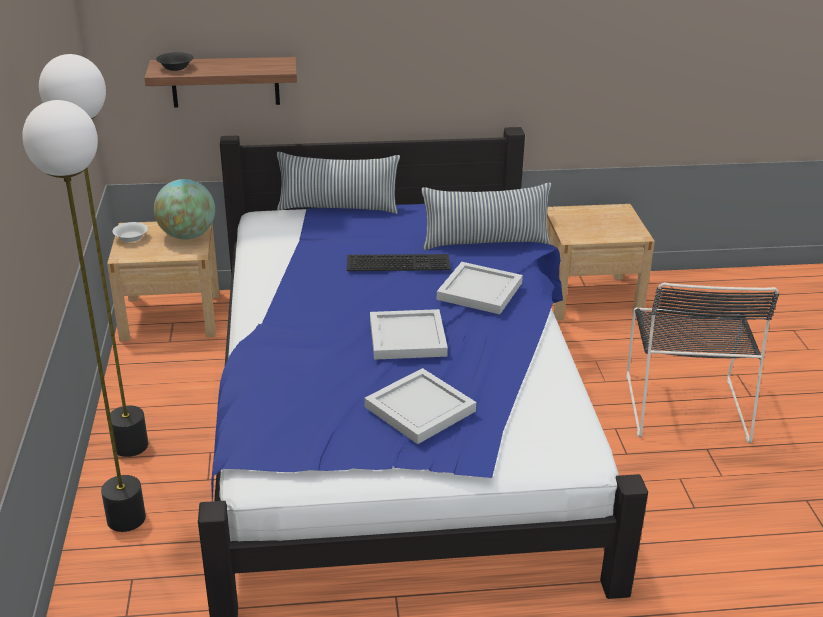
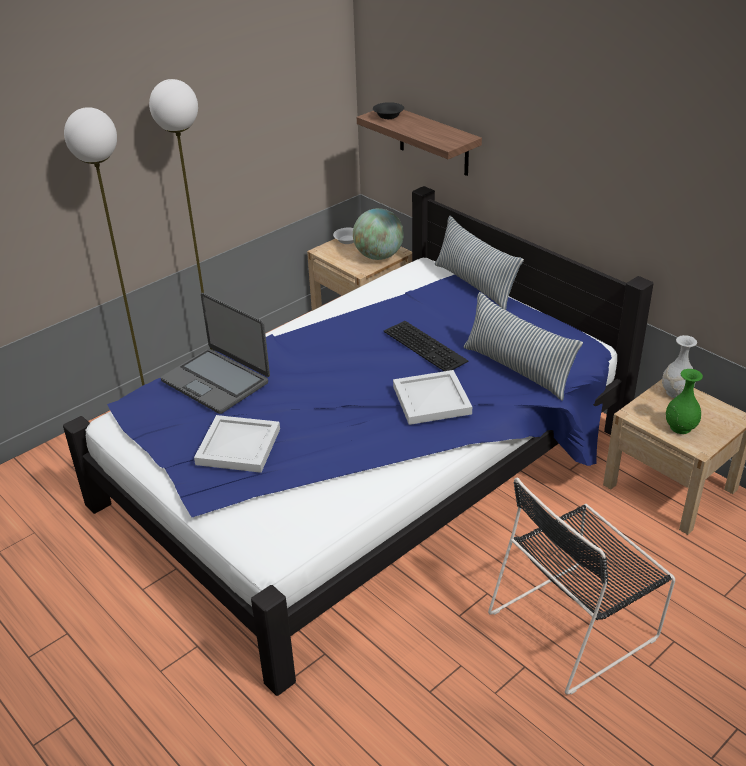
camera: 55 degrees right, 5 degrees up
white tray [370,309,448,360] -> none
none -> laptop [161,293,270,414]
none -> white vase [662,335,697,398]
none -> green vase [666,369,703,434]

